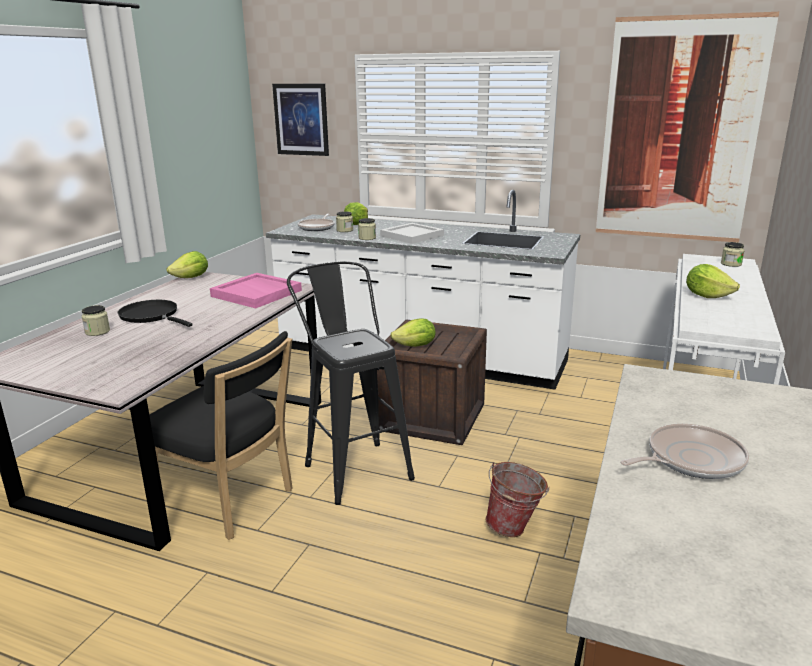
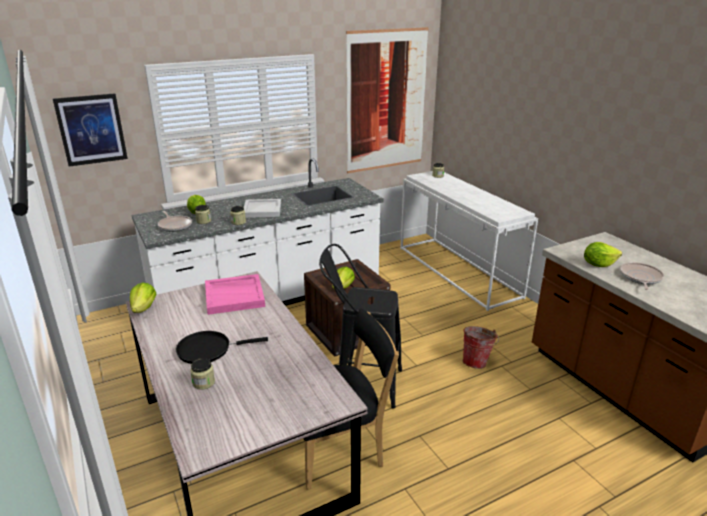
camera: 50 degrees left, 5 degrees up
lettuce [686,264,740,298] -> lettuce moved to [584,242,622,267]

